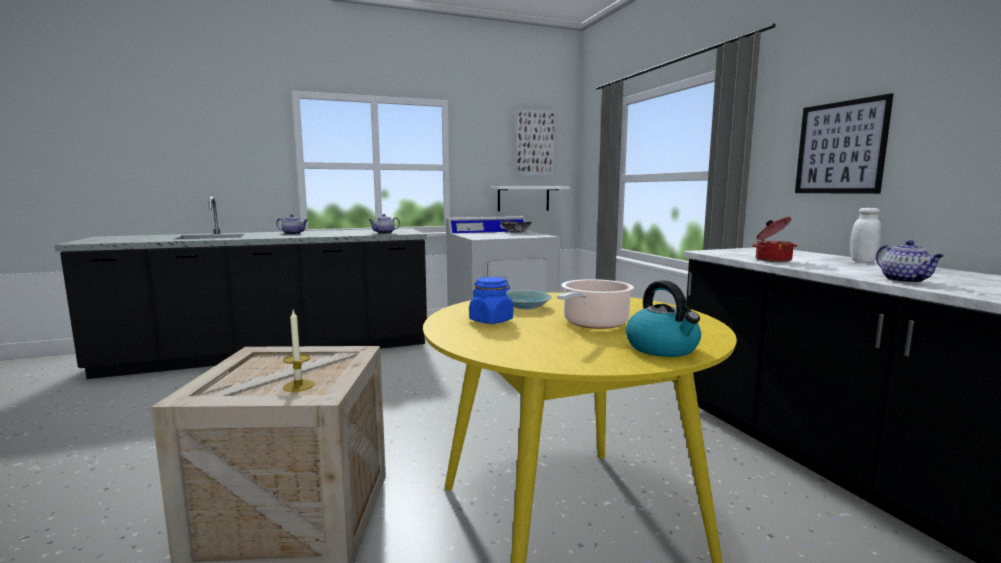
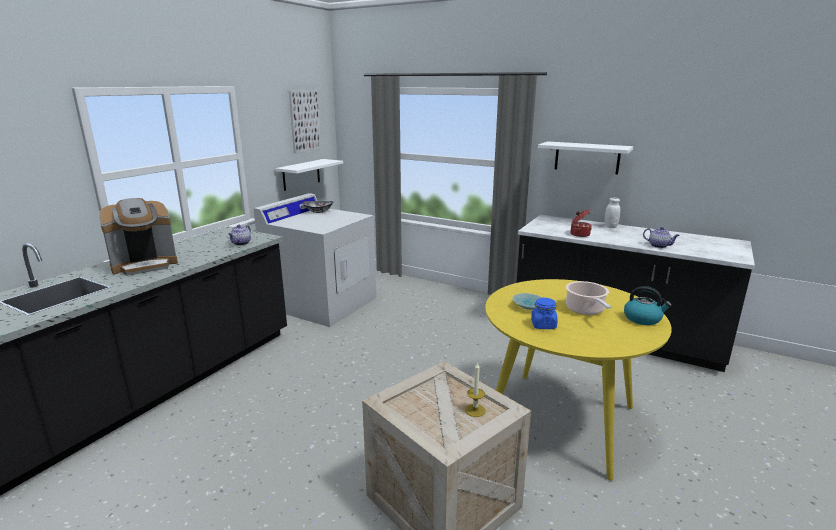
camera: 40 degrees left, 10 degrees up
teapot [276,214,308,235] -> coffee machine [99,198,178,276]
picture [795,93,893,194] -> white shelf [538,141,633,175]

